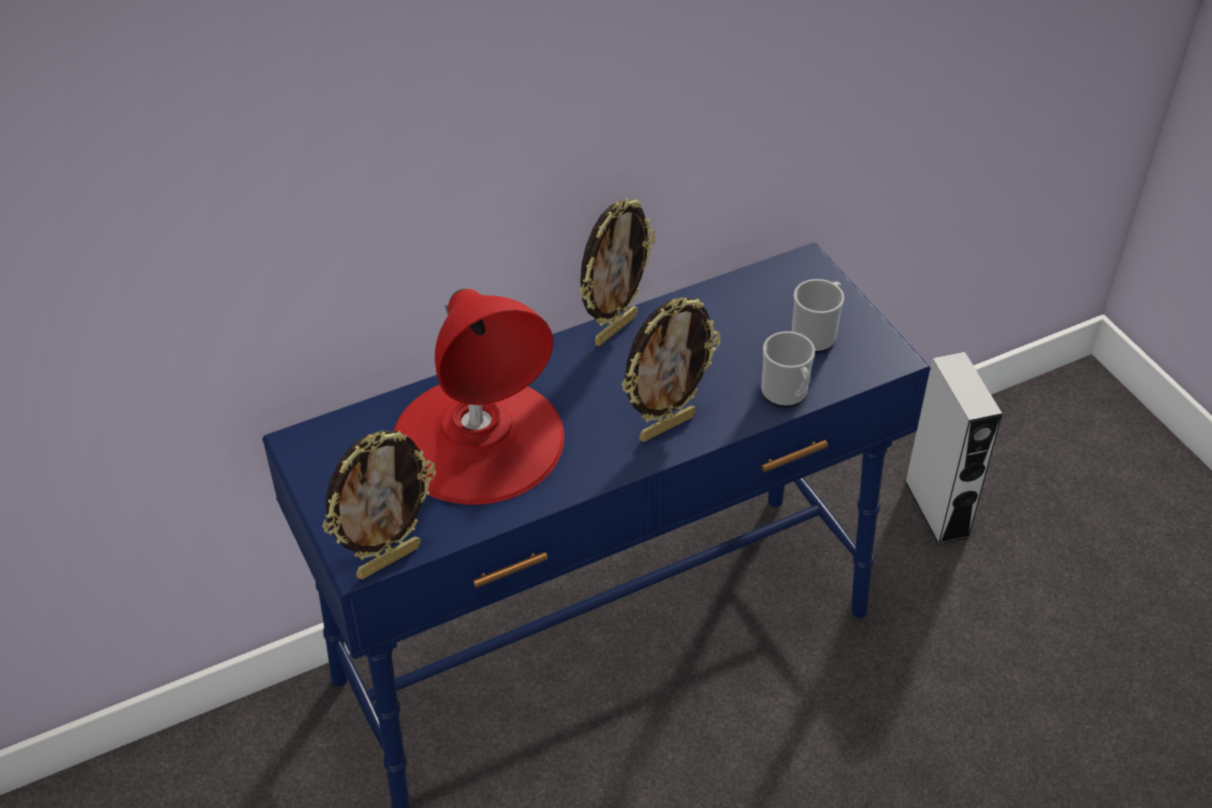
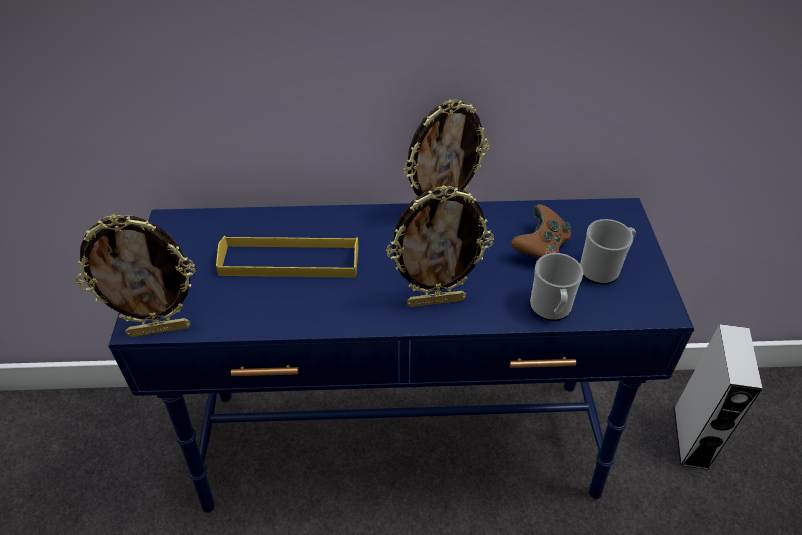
camera: 25 degrees right, 0 degrees up
red table lamp [393,288,564,505] -> yellow tray [216,236,359,277]
none -> brown game controller [511,204,571,258]

